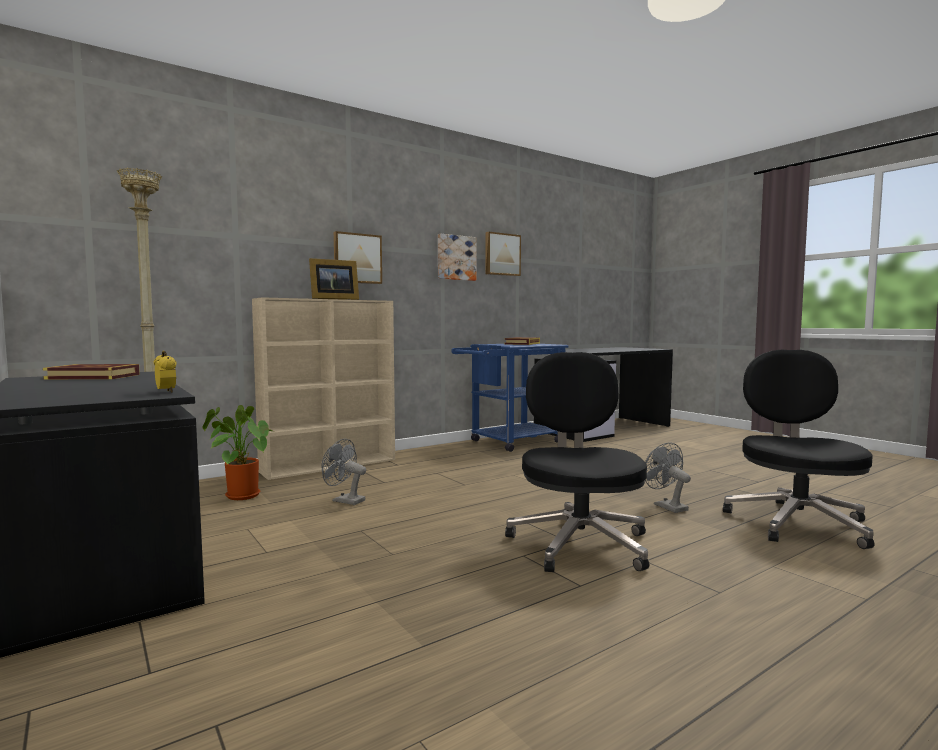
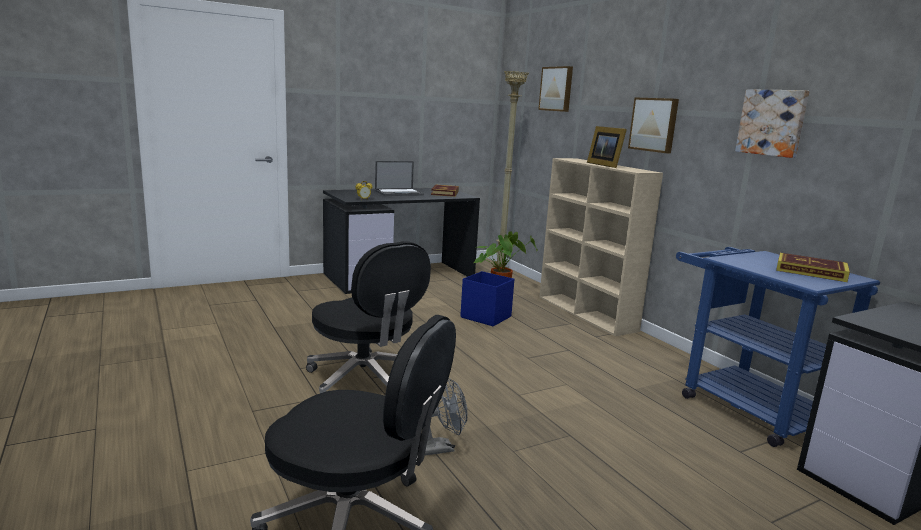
camera: 95 degrees right, 10 degrees up
grey fan [321,439,366,505] -> blue storage box [460,271,514,326]
picture [486,232,521,276] -> picture moved to [538,66,573,112]
black office chair [505,352,649,572] -> black office chair turned 45 degrees clockwise [306,241,431,393]
none -> laptop [375,161,424,196]

